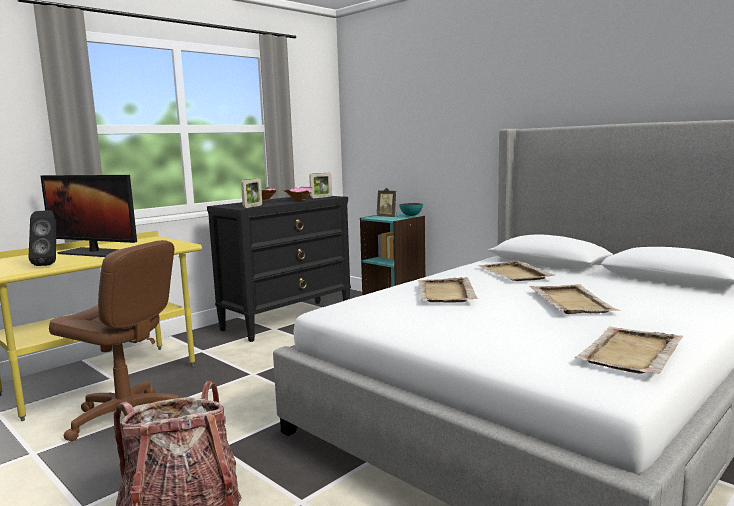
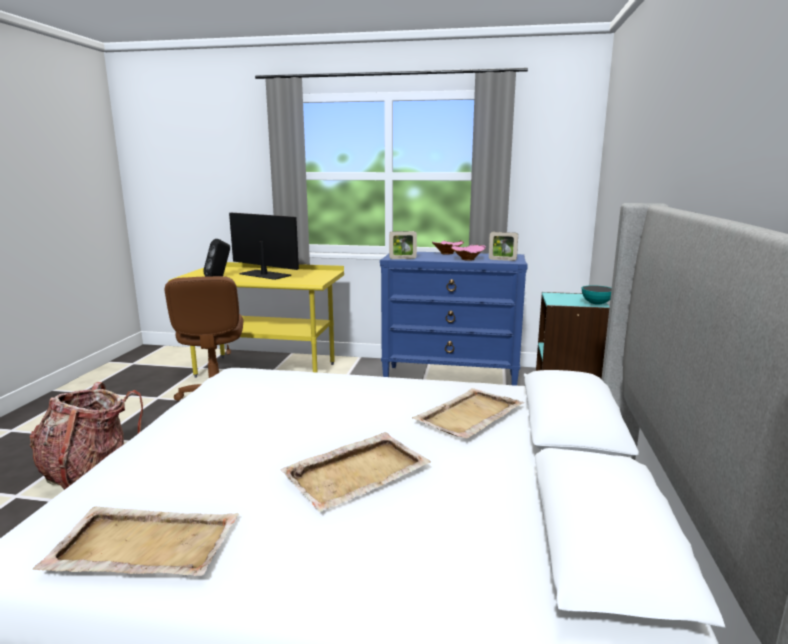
camera: 55 degrees right, 5 degrees up
monitor [40,175,137,257] -> monitor turned 135 degrees clockwise [229,213,299,280]
black dresser [207,195,351,342] -> blue dresser [380,252,528,386]
picture frame [377,188,397,217] -> none
beige tray [418,277,478,302] -> none

